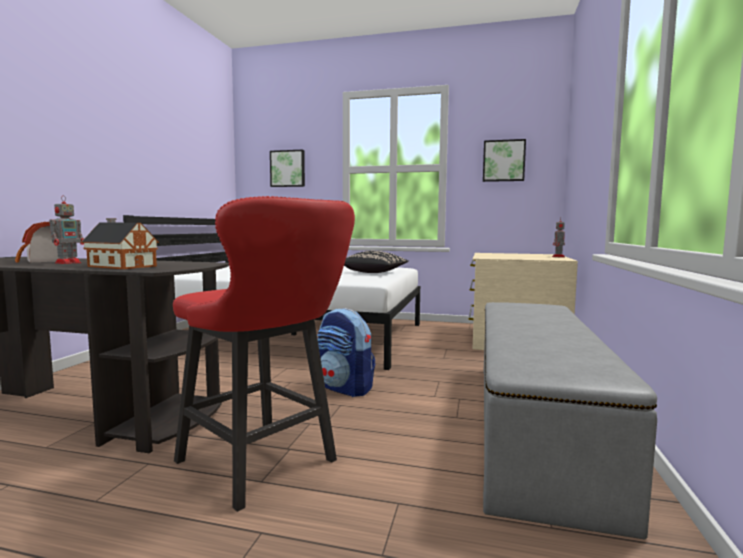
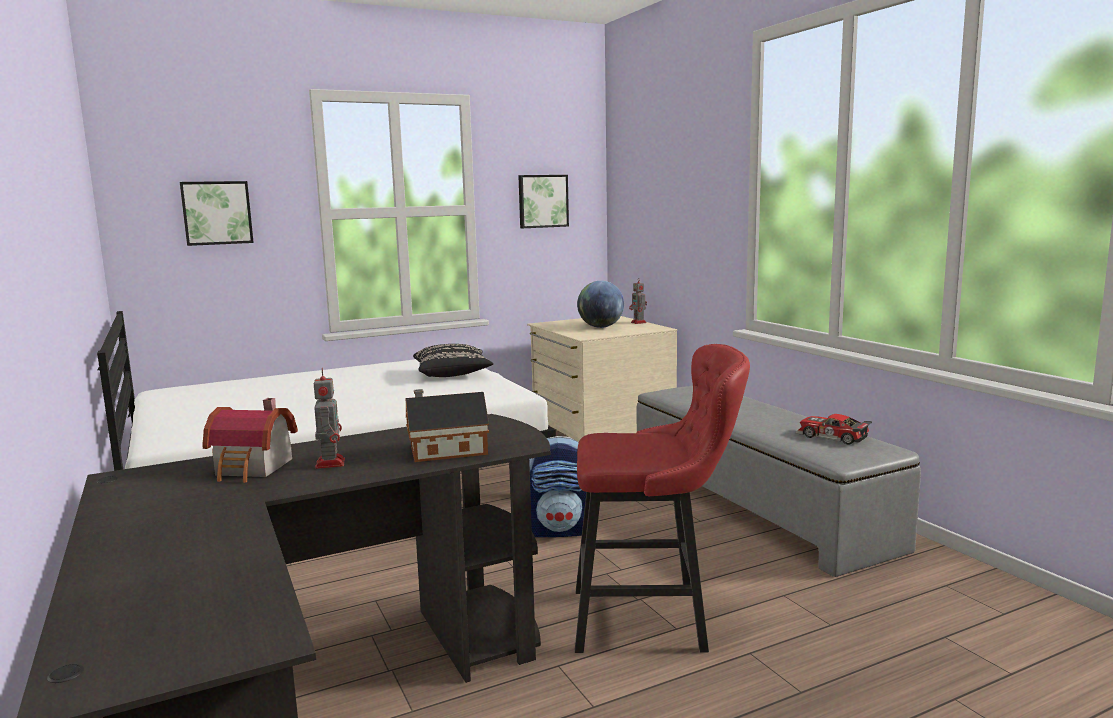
camera: 40 degrees left, 5 degrees up
none -> globe [577,281,624,328]
none -> toy car [795,414,872,445]

